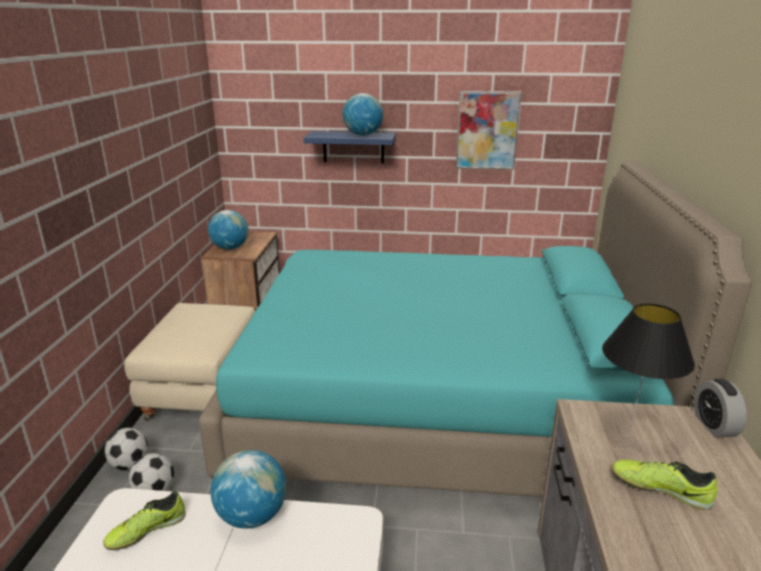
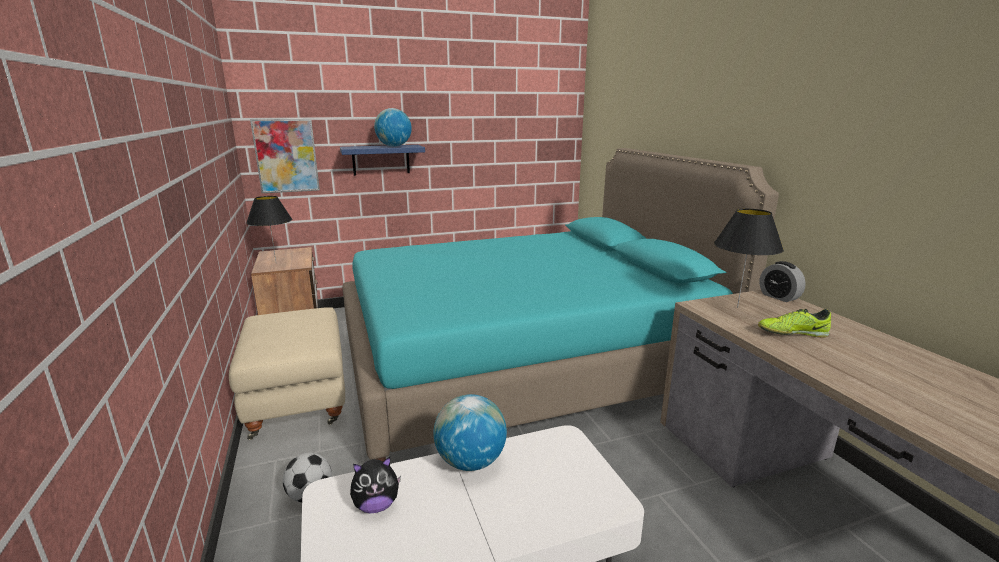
camera: 25 degrees left, 5 degrees down
shoe [103,491,186,550] -> plush toy [350,457,401,513]
football [105,428,148,470] -> none
globe [208,210,248,250] -> black table lamp [246,196,292,264]
picture [456,91,521,170] -> picture moved to [250,119,320,193]

